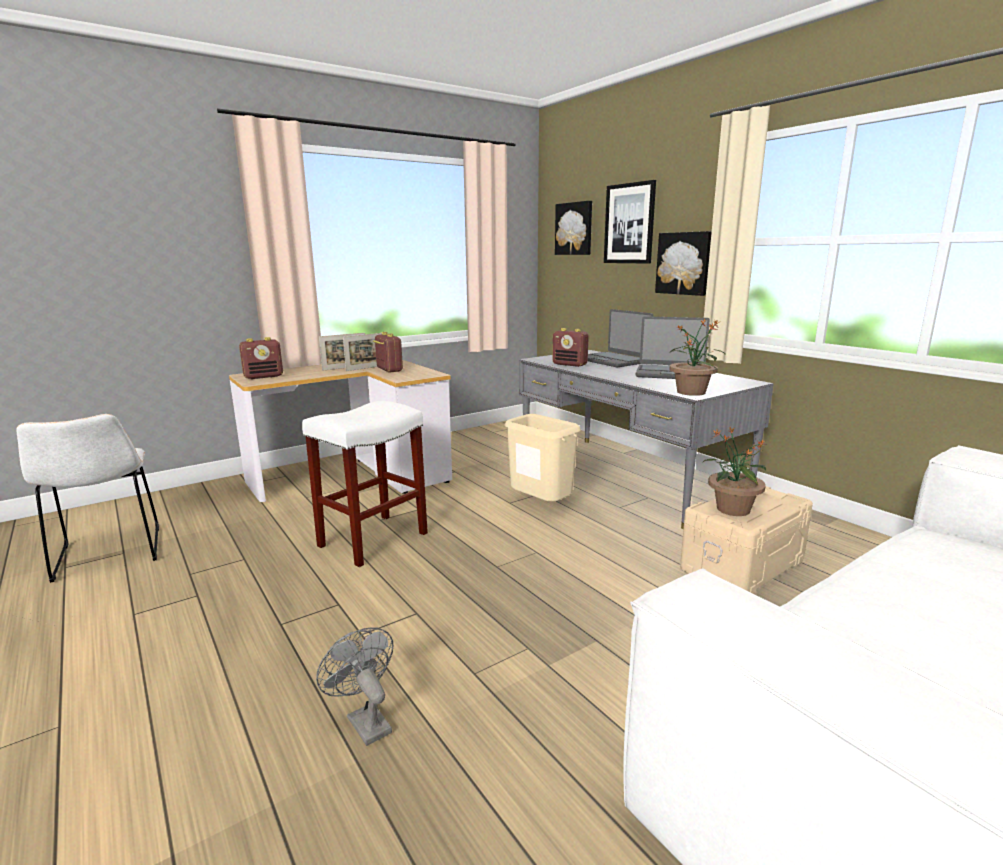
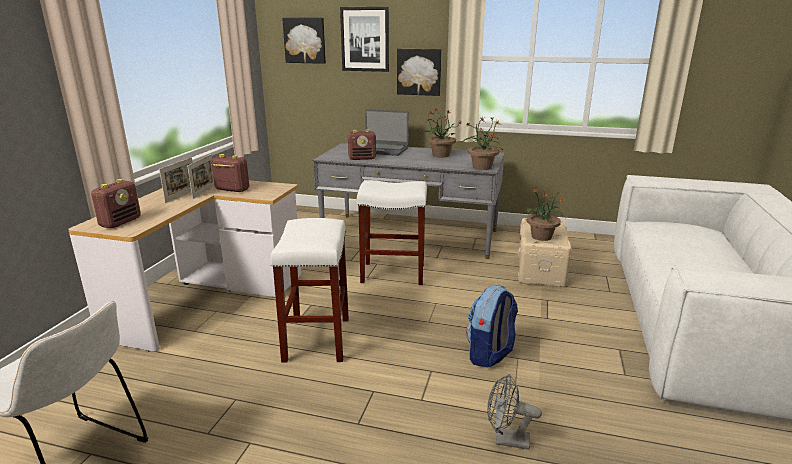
camera: 40 degrees left, 5 degrees up
beige trash can [504,414,581,502] -> white stool [357,180,427,285]
laptop [635,316,710,379] -> potted plant [422,109,461,157]
none -> backpack [466,285,518,367]

